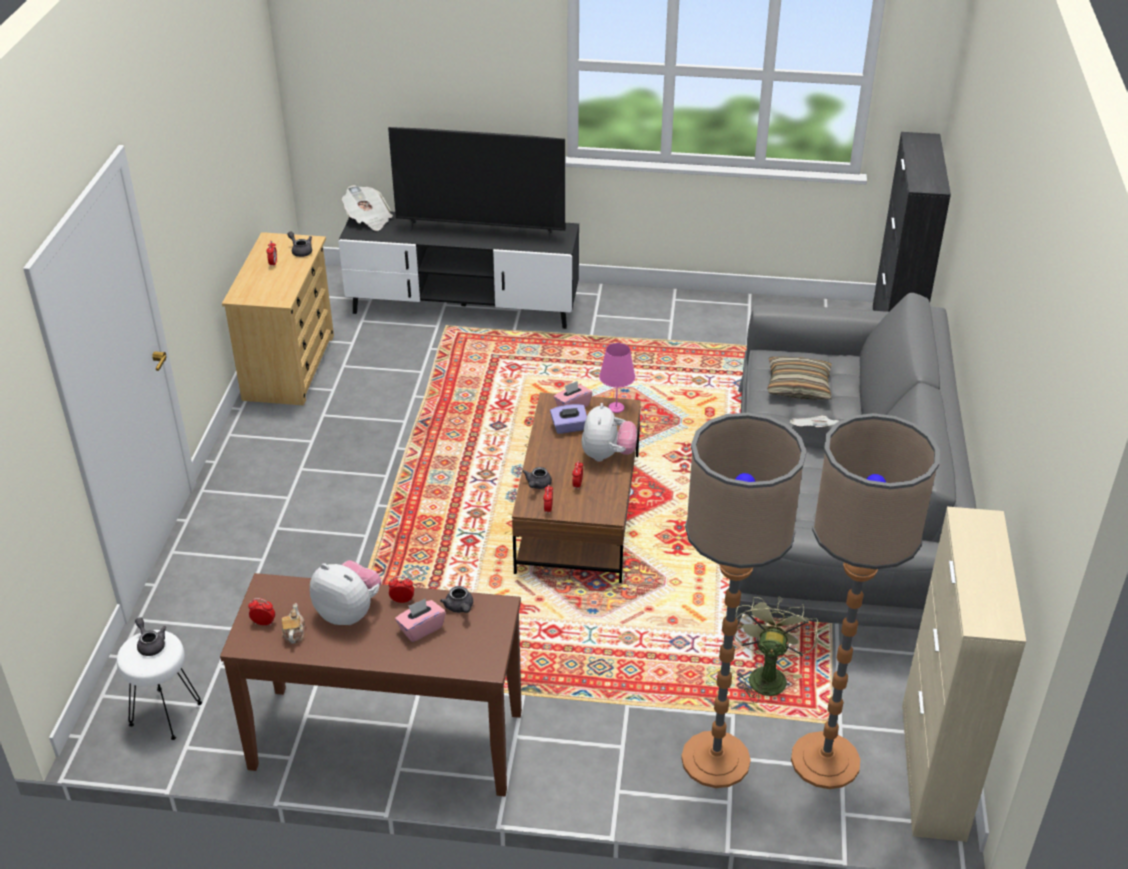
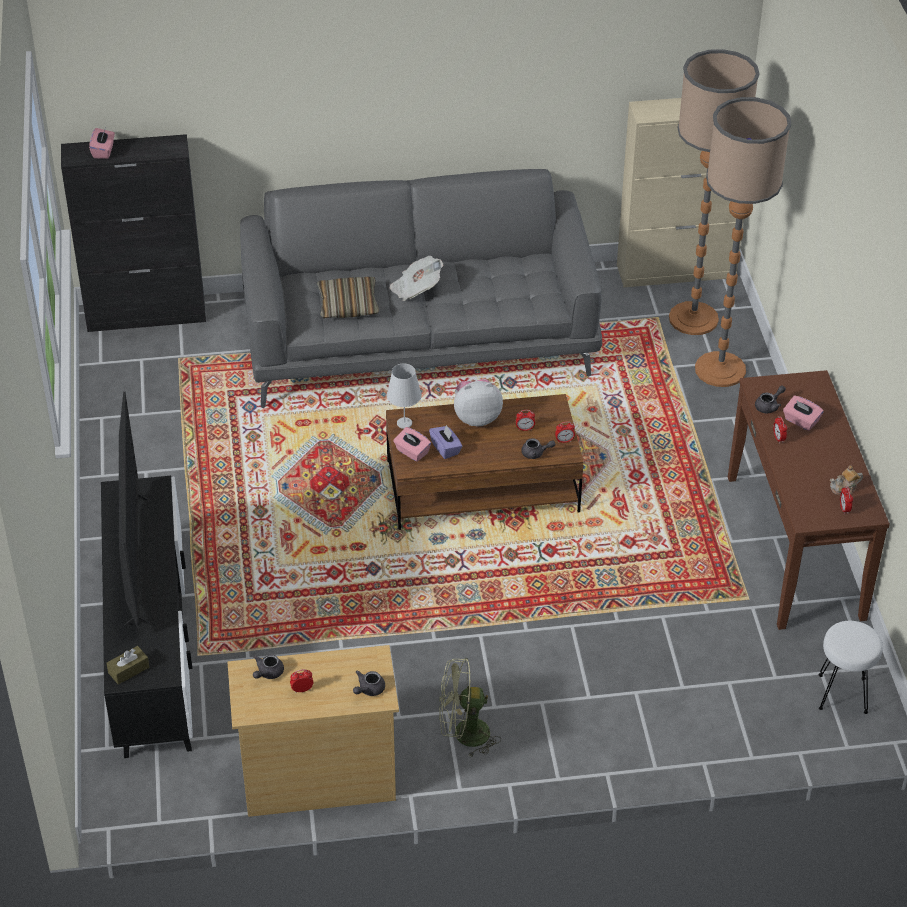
camera: 105 degrees left, 5 degrees up
grey teapot [135,617,166,656] -> grey teapot moved to [353,671,385,696]
plush toy [310,560,381,625] -> none
newspaper [342,185,393,231] -> brown tissue box [106,646,149,685]
pink table lamp [599,343,635,413] -> white table lamp [387,364,422,429]
green fan [734,596,818,703] -> green fan moved to [439,658,501,757]
none -> pink tissue box [89,128,115,159]

